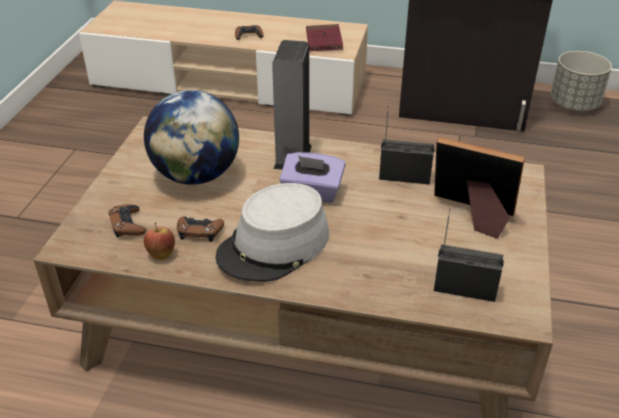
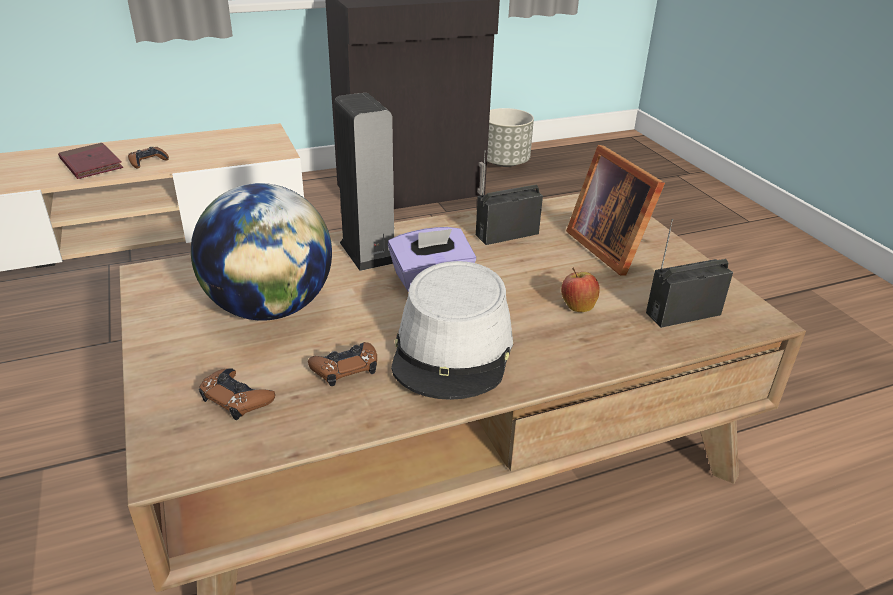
camera: 35 degrees left, 5 degrees down
apple [144,223,175,260] -> apple moved to [561,267,600,312]
red book [306,24,343,51] -> red book moved to [58,143,123,179]
picture frame [434,137,525,239] -> picture frame turned 105 degrees counterclockwise [566,145,665,276]

